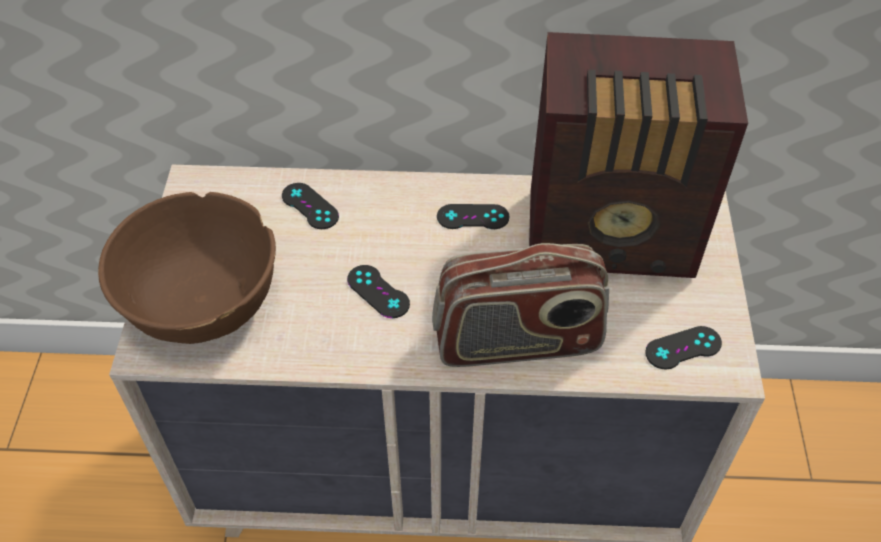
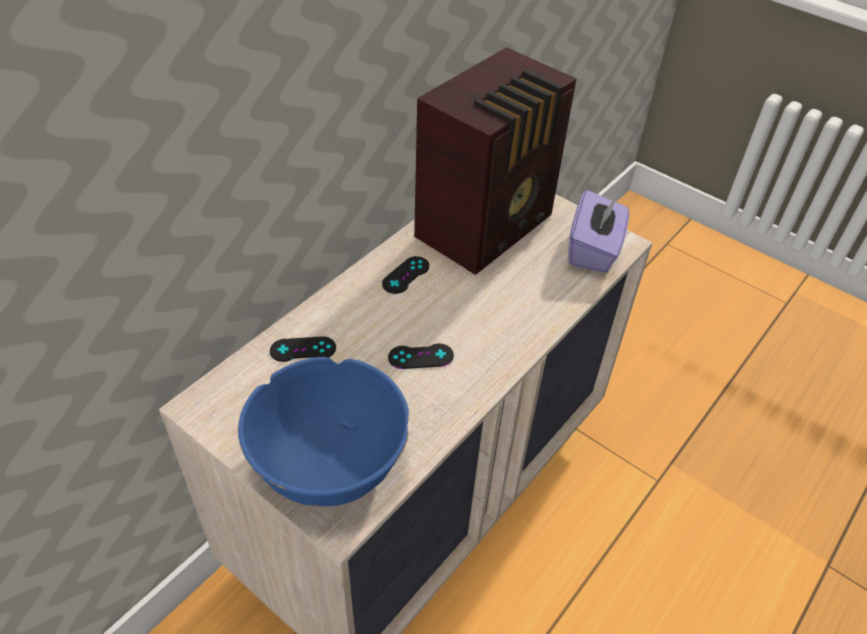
camera: 55 degrees left, 5 degrees down
brown bowl [98,192,276,344] -> blue bowl [238,357,409,506]
radio [432,243,609,367] -> none
black game controller [645,326,722,370] -> purple tissue box [568,190,629,273]

